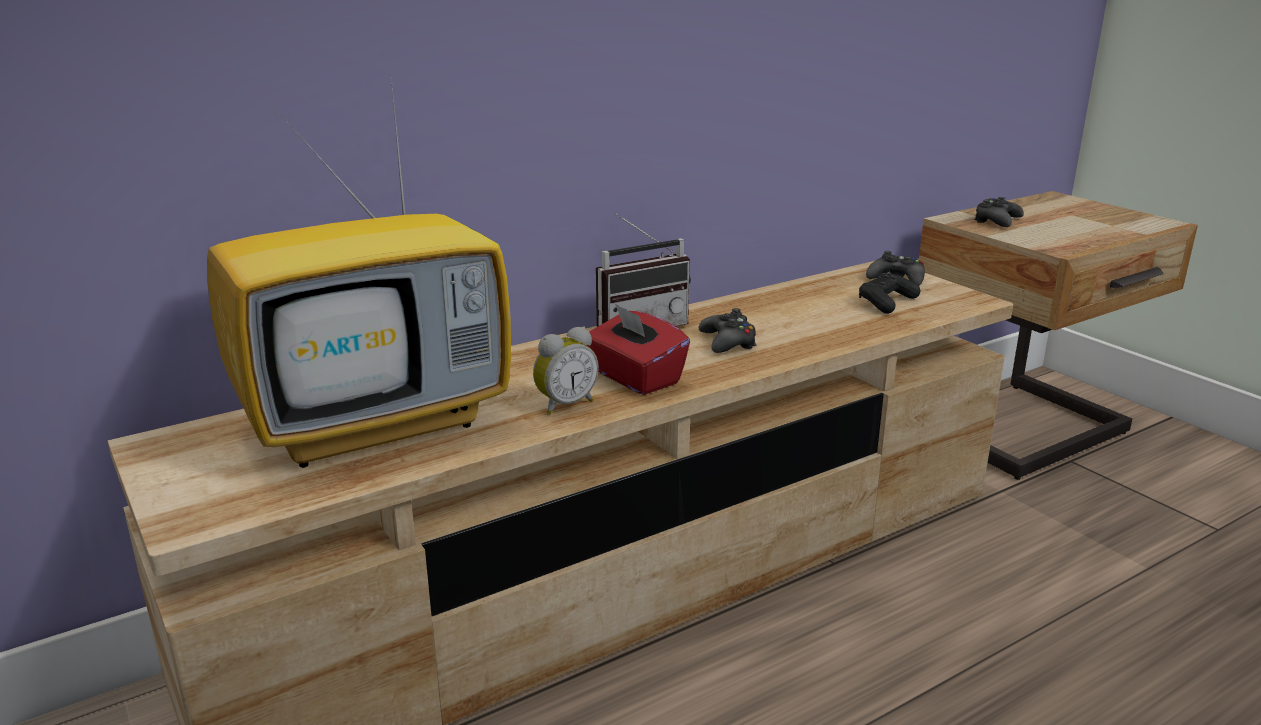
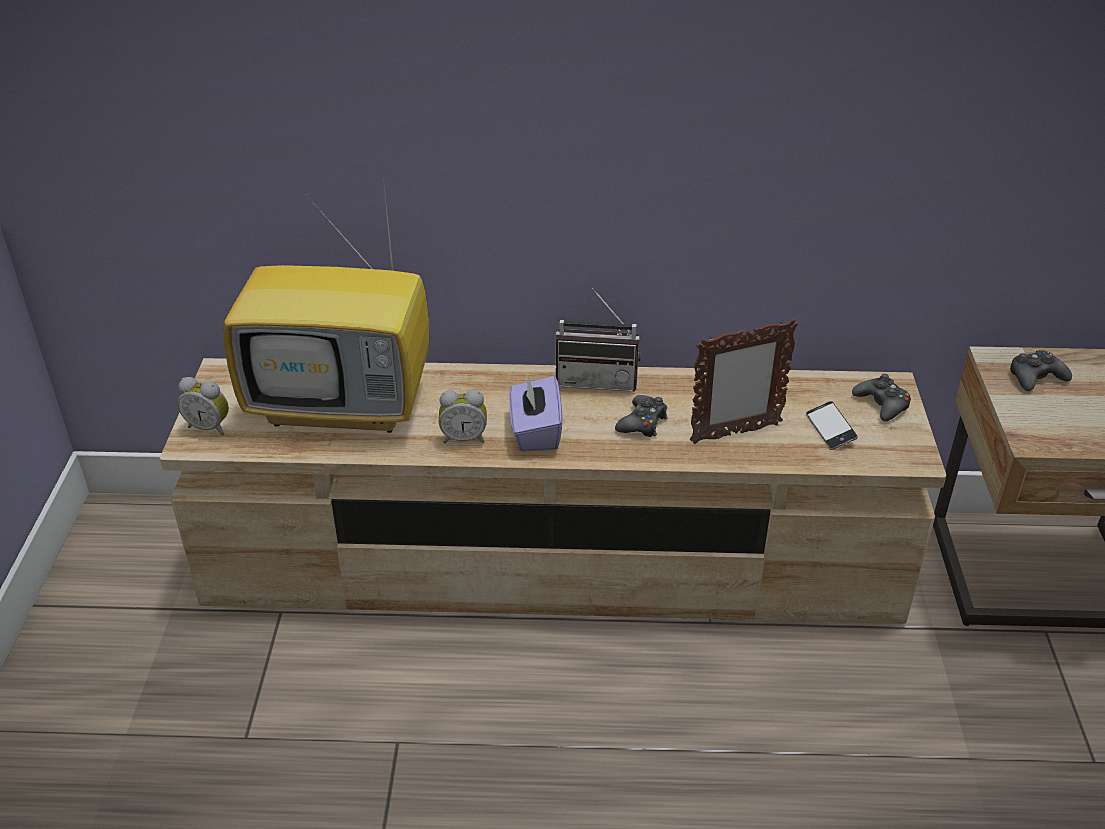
camera: 35 degrees right, 15 degrees up
red tissue box [587,303,690,395] -> purple tissue box [509,375,563,451]
black game controller [859,273,920,314] -> phone [806,401,858,450]
none -> alarm clock [178,377,229,435]
none -> picture frame [690,319,798,444]

